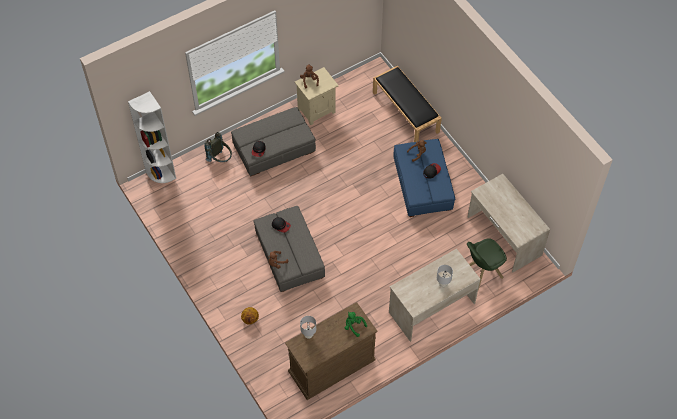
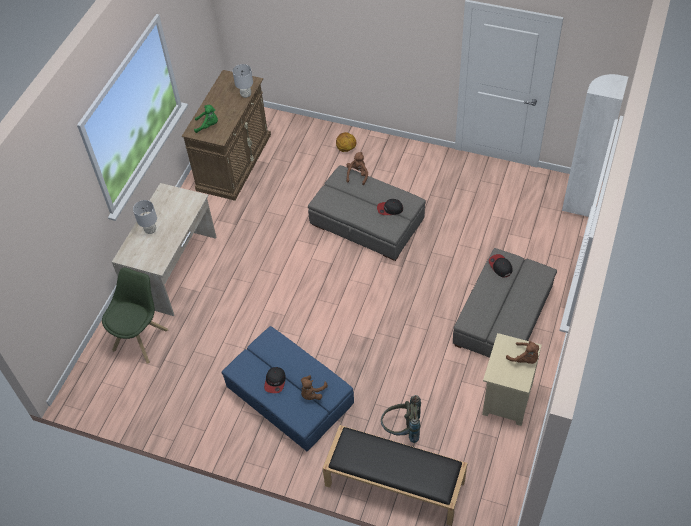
camera: 145 degrees right, 5 degrees down
grey backpack [204,132,232,162] -> grey backpack moved to [381,395,421,443]
beige desk [468,174,550,273] -> none

